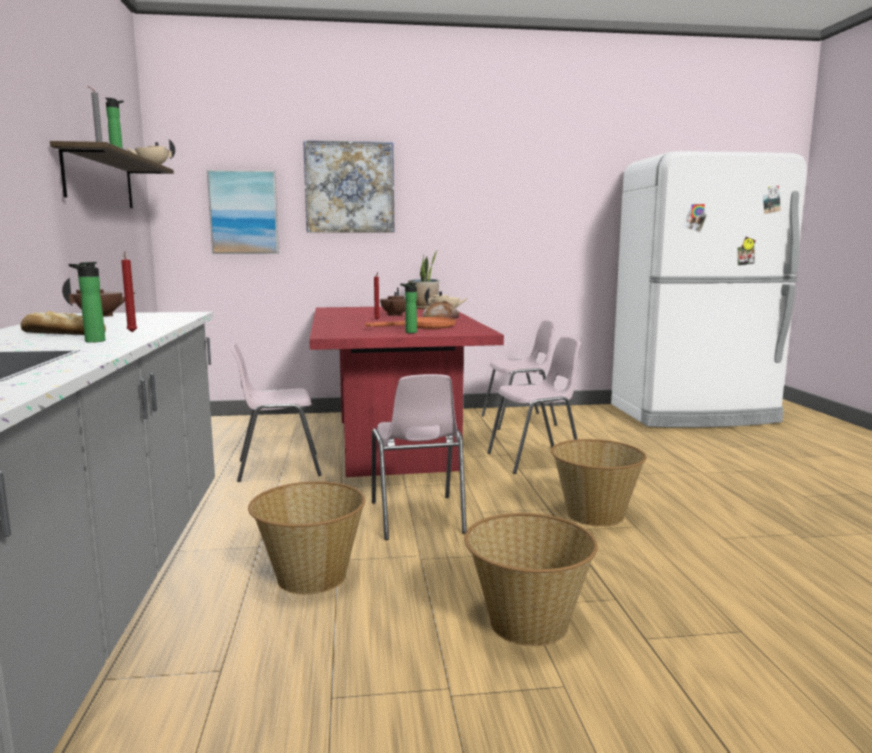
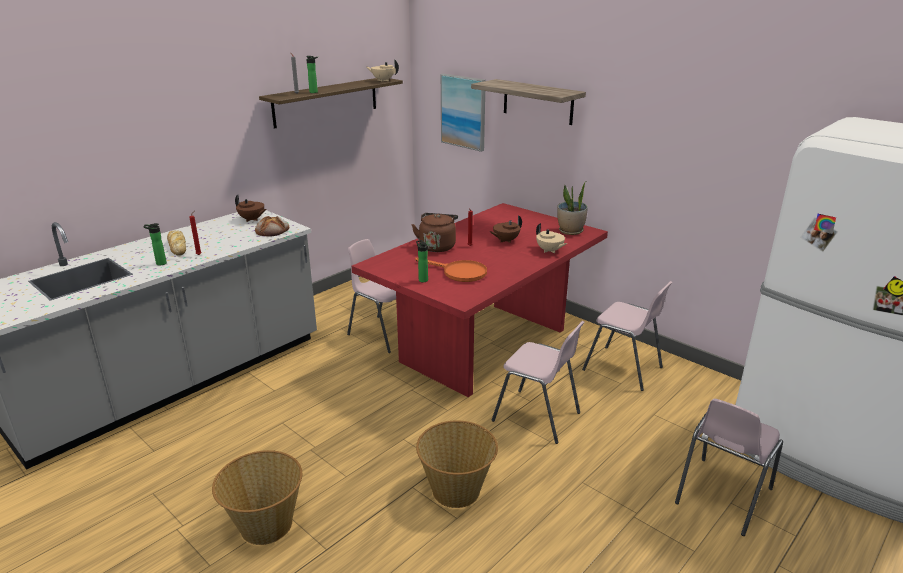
camera: 50 degrees right, 15 degrees up
basket [248,481,365,594] -> none
picture [303,140,394,233] -> shelf [471,79,586,125]
pink chair [372,374,467,540] -> pink chair moved to [675,399,783,536]
bread [422,301,459,319] -> bread moved to [255,216,289,236]
none -> brown kettle [412,213,458,252]

